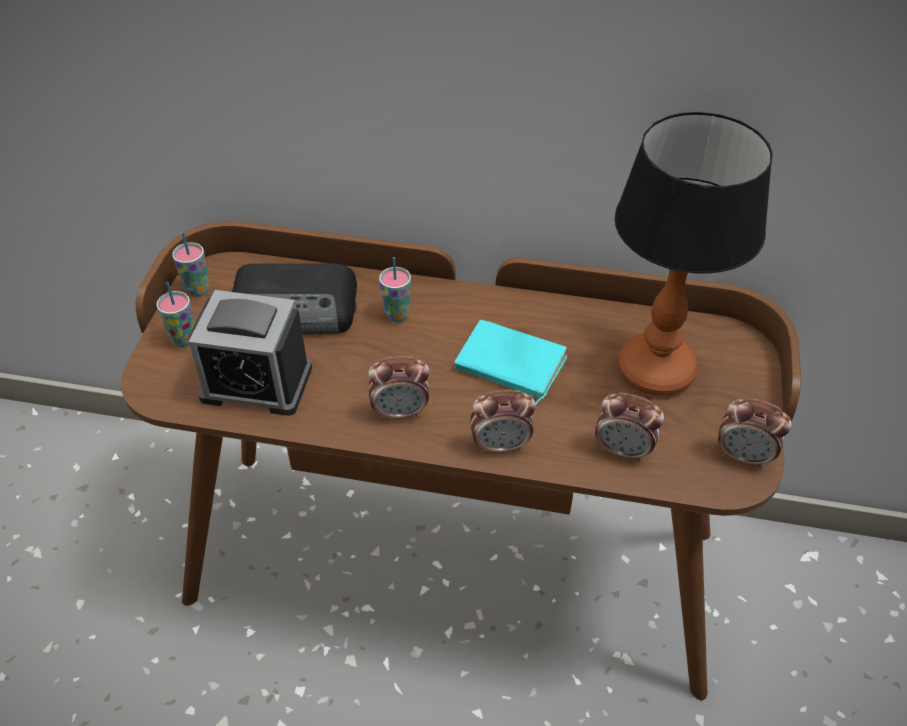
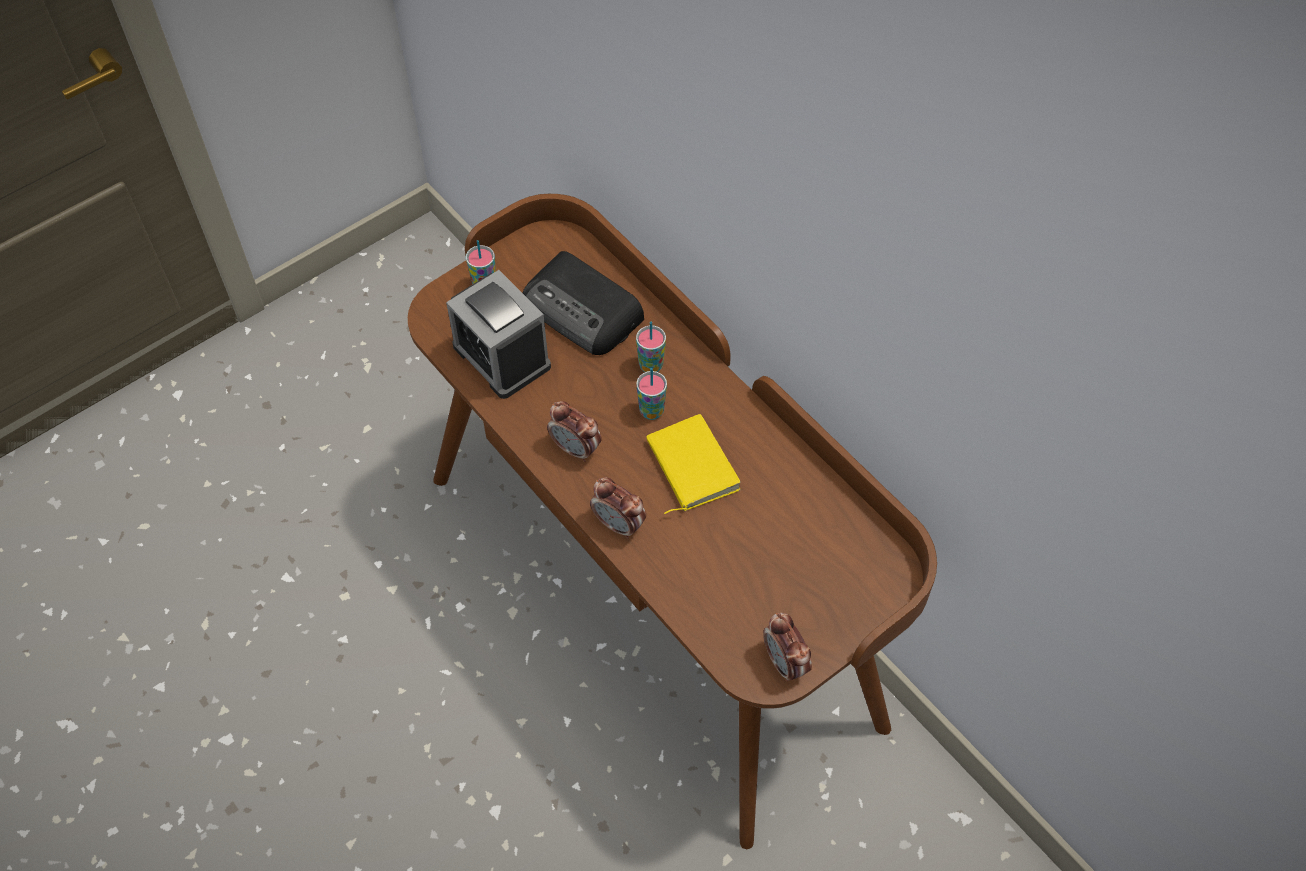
camera: 40 degrees right, 10 degrees up
cup [172,232,209,297] -> cup moved to [636,368,667,420]
turquoise book [454,320,568,404] -> yellow book [646,414,741,514]
alarm clock [595,393,664,462] -> none
table lamp [614,112,773,395] -> none

